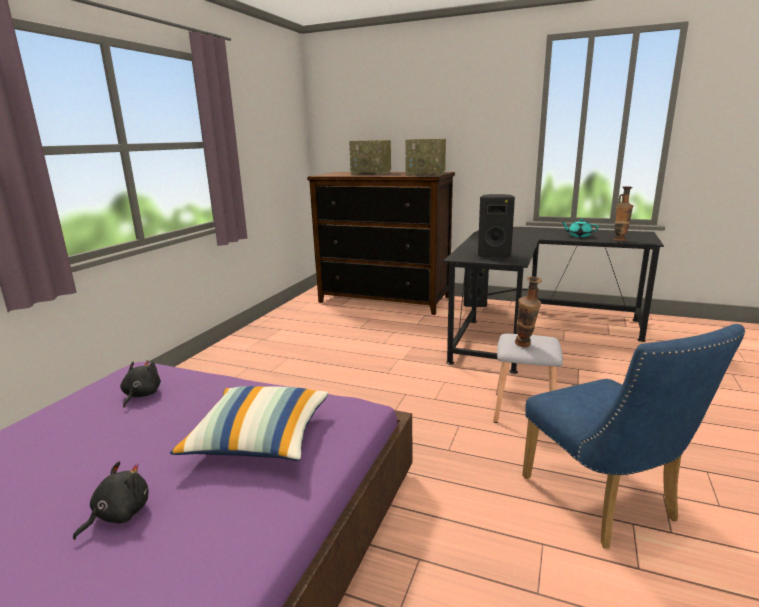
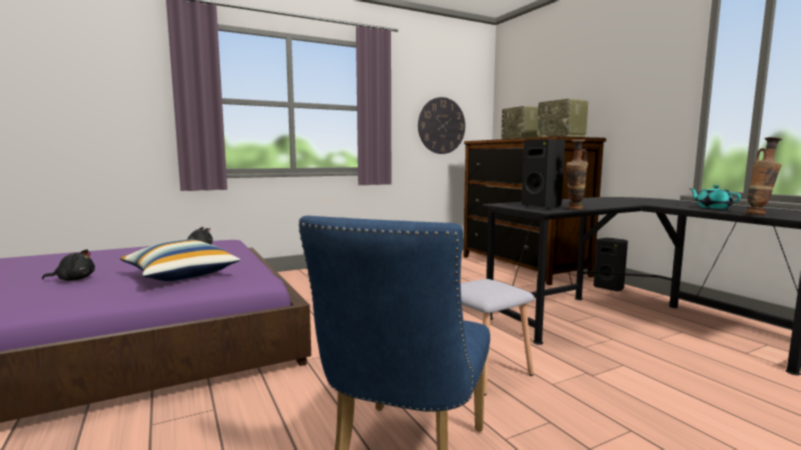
camera: 40 degrees right, 10 degrees down
vase [515,276,542,347] -> vase moved to [566,139,588,210]
none -> wall clock [418,97,465,154]

